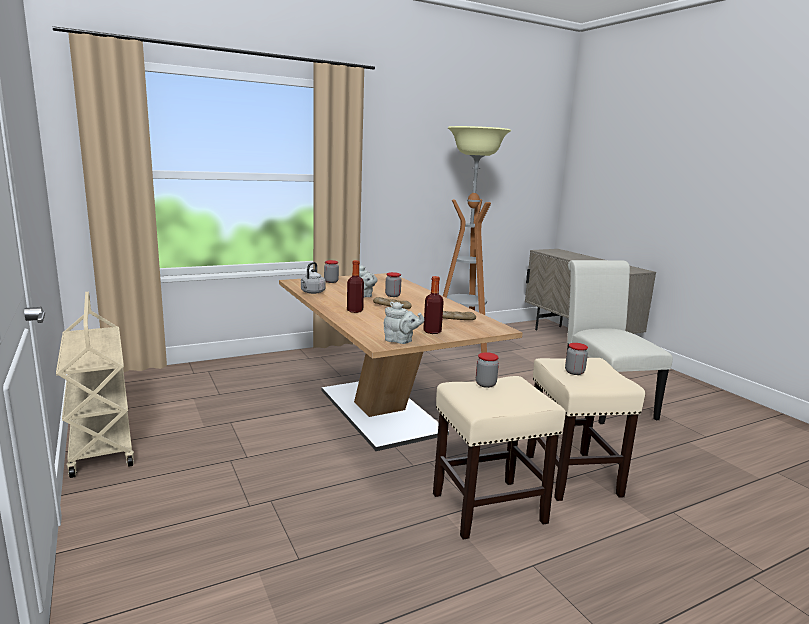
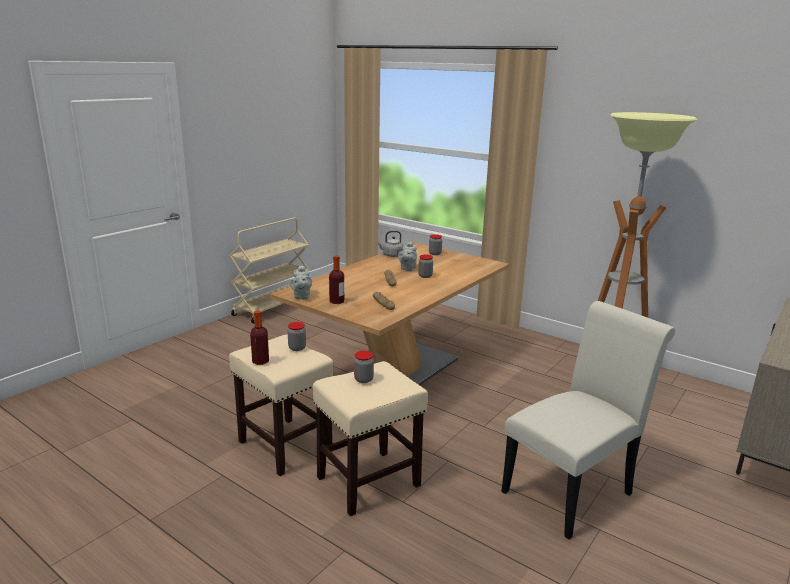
camera: 65 degrees right, 5 degrees up
bottle [347,260,364,313] -> bottle moved to [250,310,269,365]

